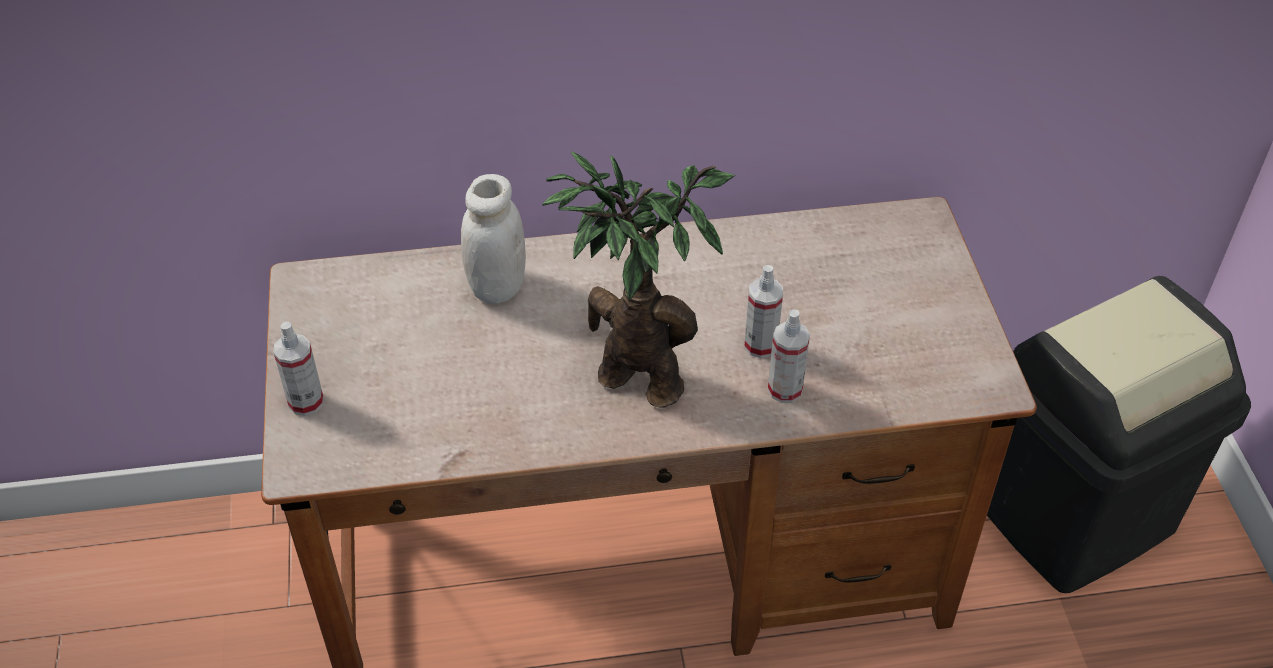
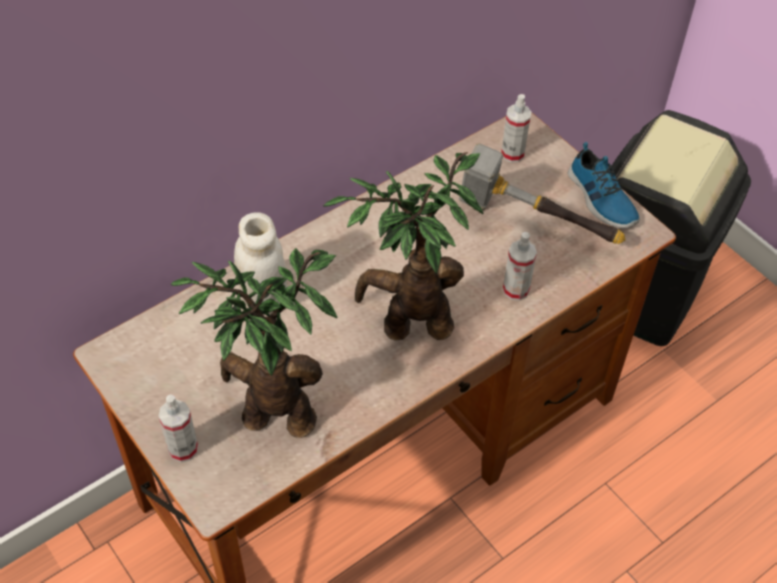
camera: 30 degrees left, 5 degrees up
spray bottle [744,265,783,358] -> spray bottle moved to [501,94,531,163]
none -> potted plant [171,248,338,438]
none -> hammer [459,143,626,244]
none -> shoe [568,142,640,228]

